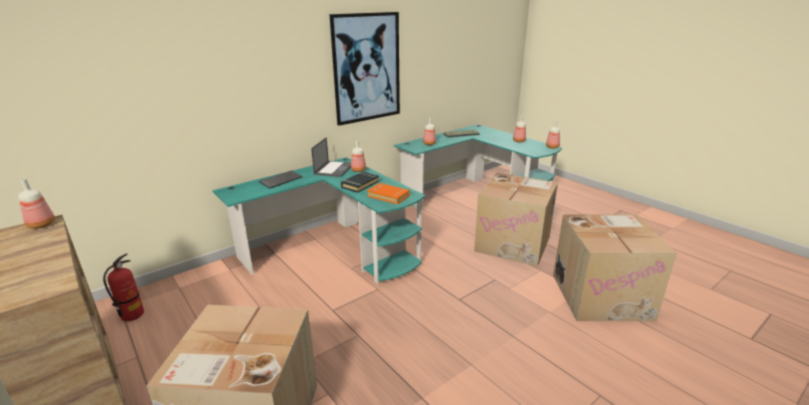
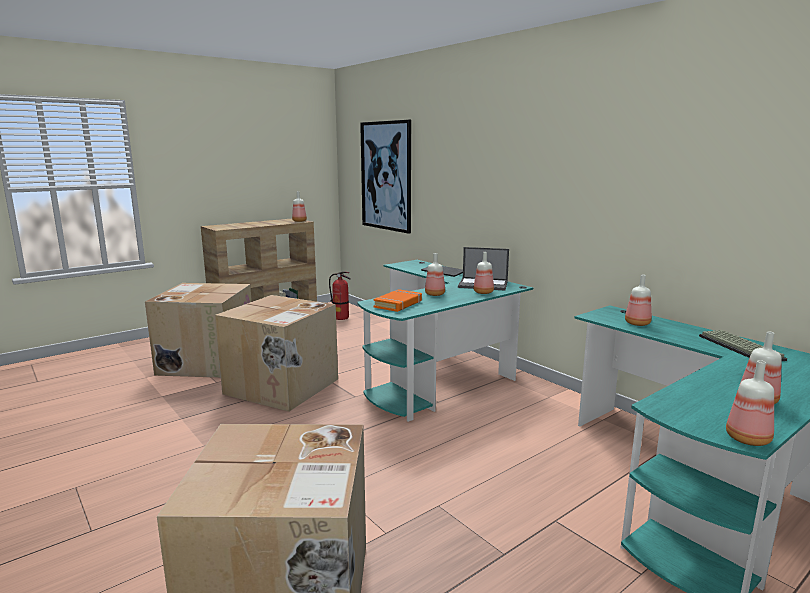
camera: 90 degrees right, 10 degrees down
picture [329,12,400,126] -> picture moved to [360,120,411,234]
black book [341,172,379,193] -> bottle [425,253,445,296]
cardboard box [474,173,558,267] -> cardboard box moved to [215,295,338,412]

